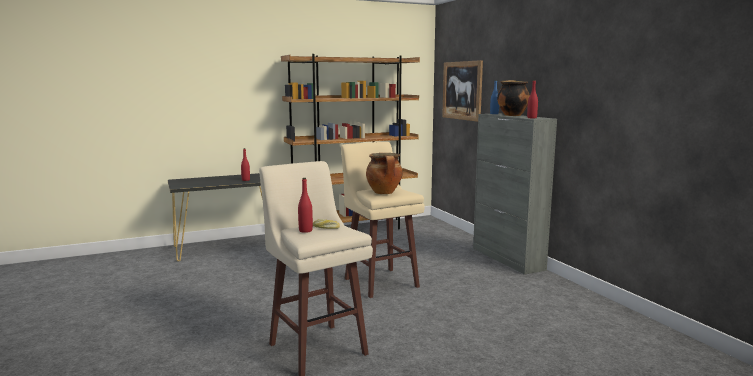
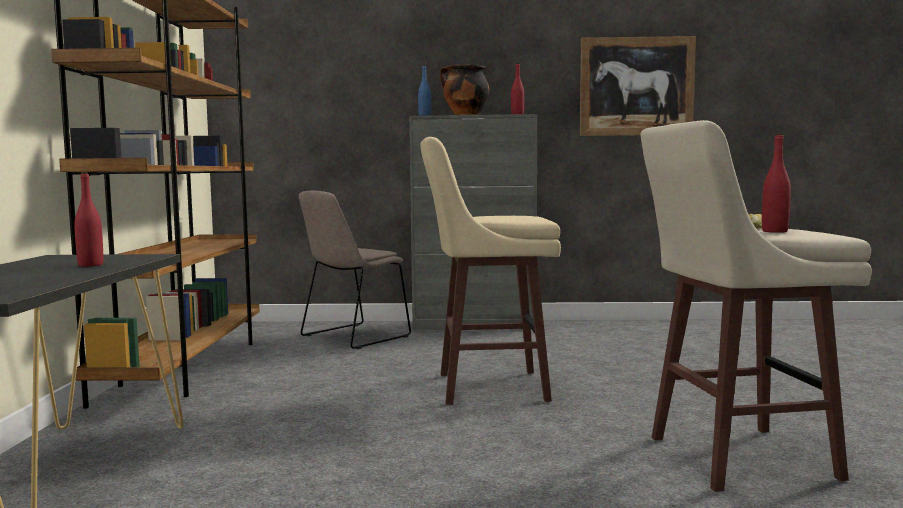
camera: 65 degrees left, 5 degrees down
cooking pot [366,153,403,194] -> none
picture [442,60,483,122] -> picture moved to [580,36,696,136]
none -> beige chair [299,190,411,349]

